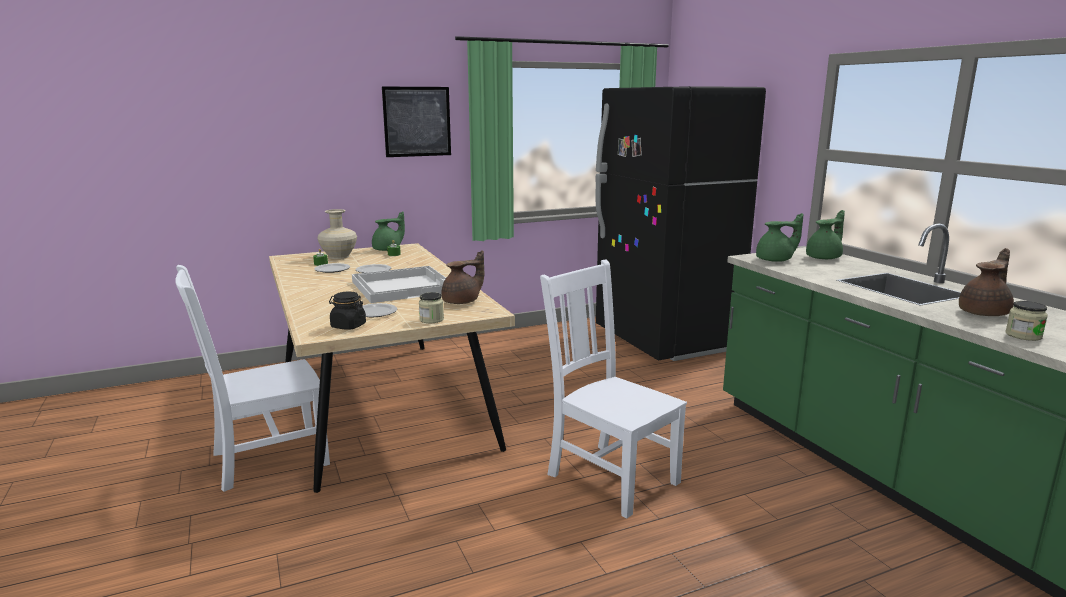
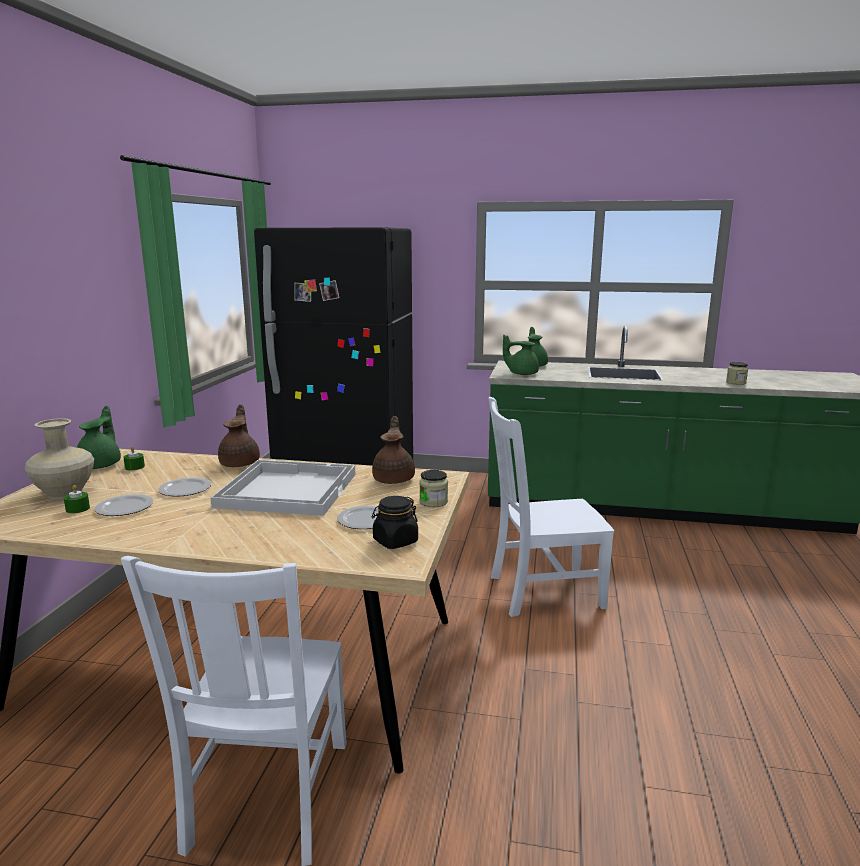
camera: 55 degrees left, 0 degrees up
picture [382,87,451,157] -> none
green teapot [756,213,803,262] -> green teapot turned 105 degrees counterclockwise [503,335,539,375]
brown teapot [959,248,1014,316] -> brown teapot moved to [218,404,260,467]

